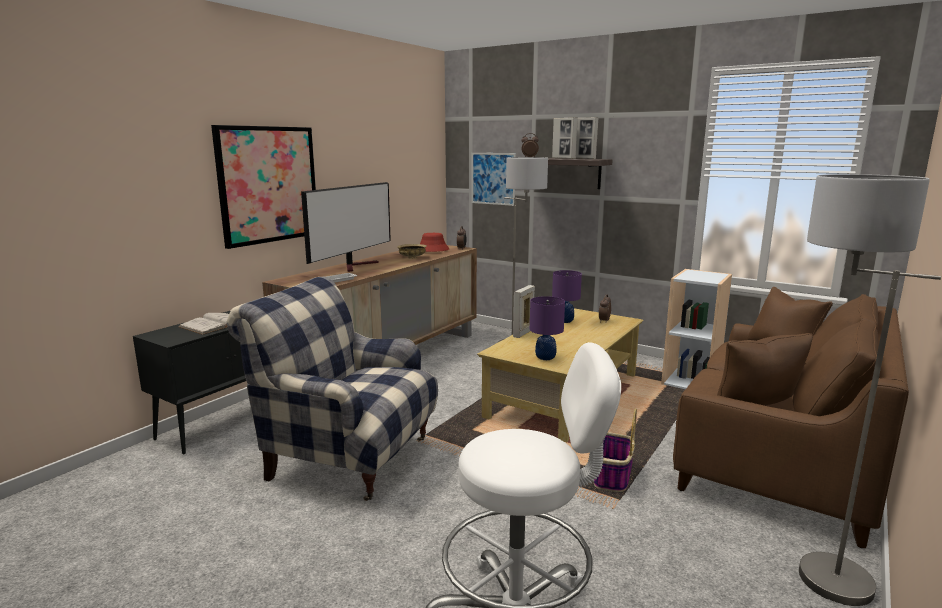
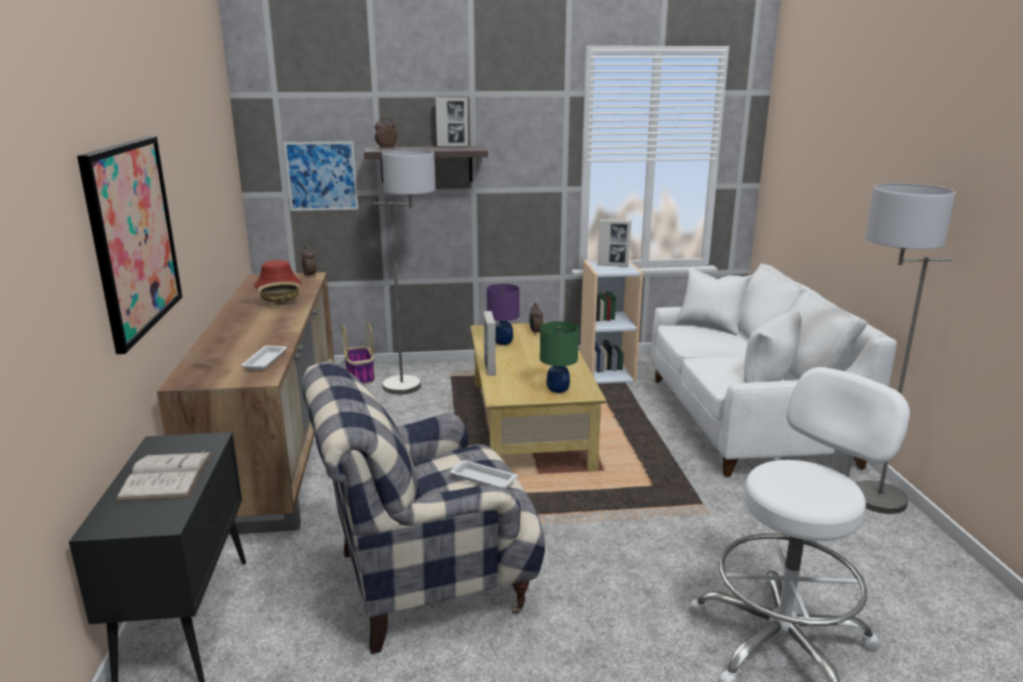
camera: 40 degrees left, 5 degrees up
television [301,182,391,272] -> none
purple table lamp [530,296,565,360] -> green table lamp [540,321,579,393]
picture frame [552,117,578,159] -> picture frame moved to [598,219,631,267]
basket [594,408,637,492] -> basket moved to [342,323,374,384]
brown sofa [673,287,909,548] -> white sofa [651,263,897,477]
none -> white tray [450,460,518,488]

